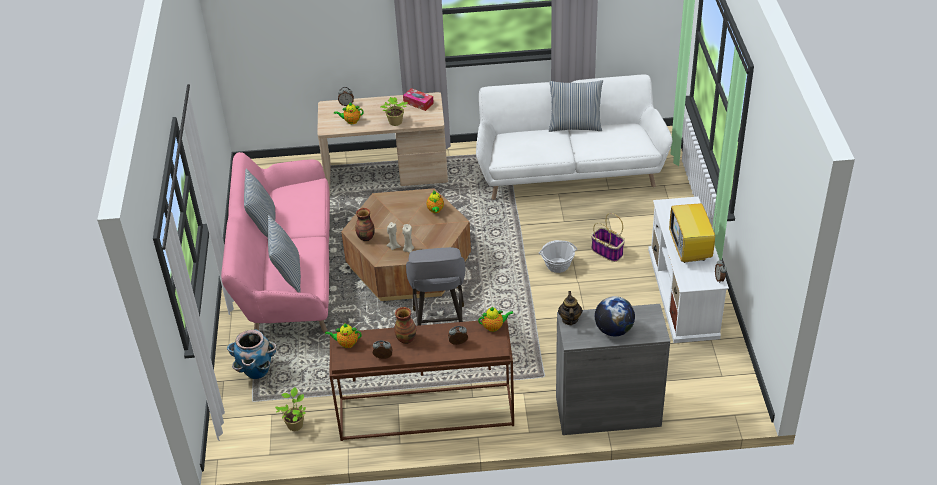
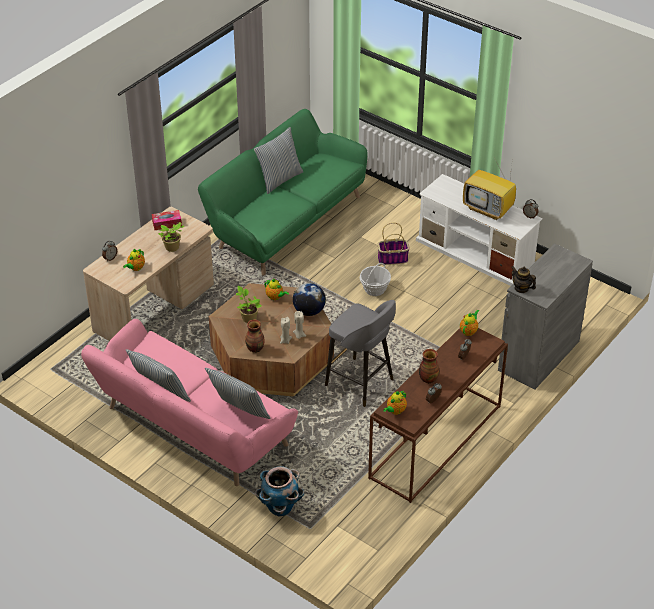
camera: 50 degrees left, 0 degrees up
potted plant [275,387,306,431] -> potted plant moved to [236,286,262,323]
white sofa [476,75,672,200] -> green sofa [198,109,368,276]
globe [595,296,635,336] -> globe moved to [293,283,326,316]

